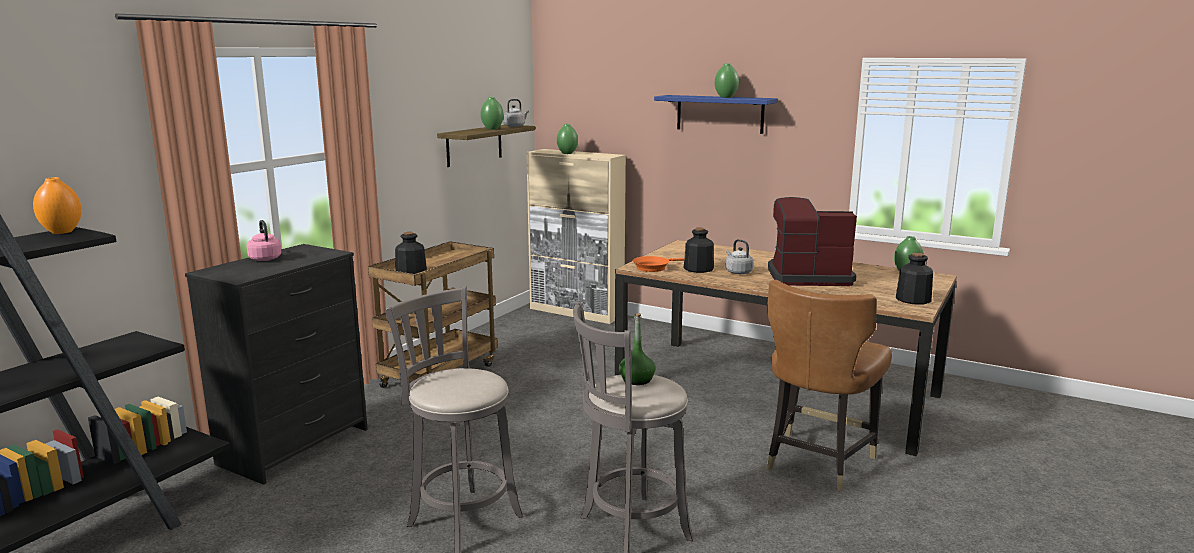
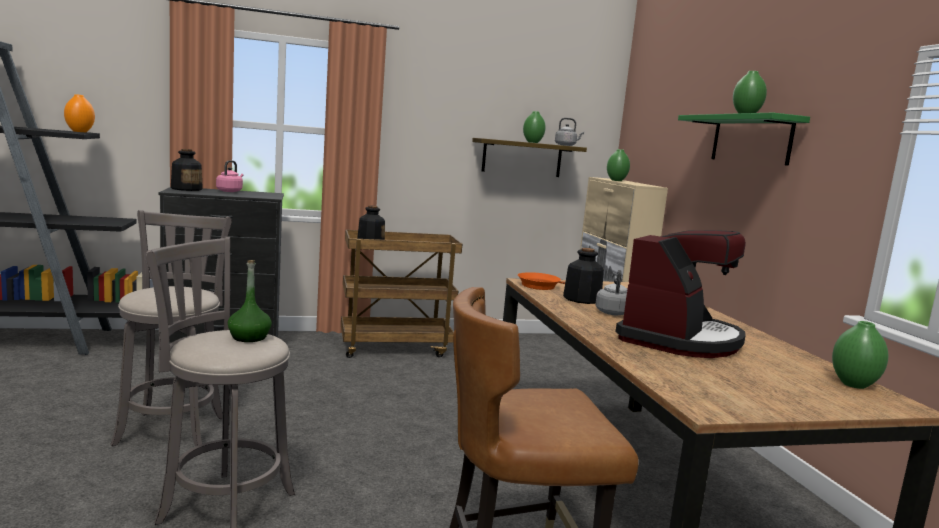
camera: 45 degrees right, 5 degrees down
blue shelf [654,95,778,134] -> green shelf [678,113,810,166]
coffee machine [768,197,857,286] -> coffee machine turned 75 degrees clockwise [616,230,746,358]
bottle [896,253,933,305] -> bottle moved to [171,149,203,191]

